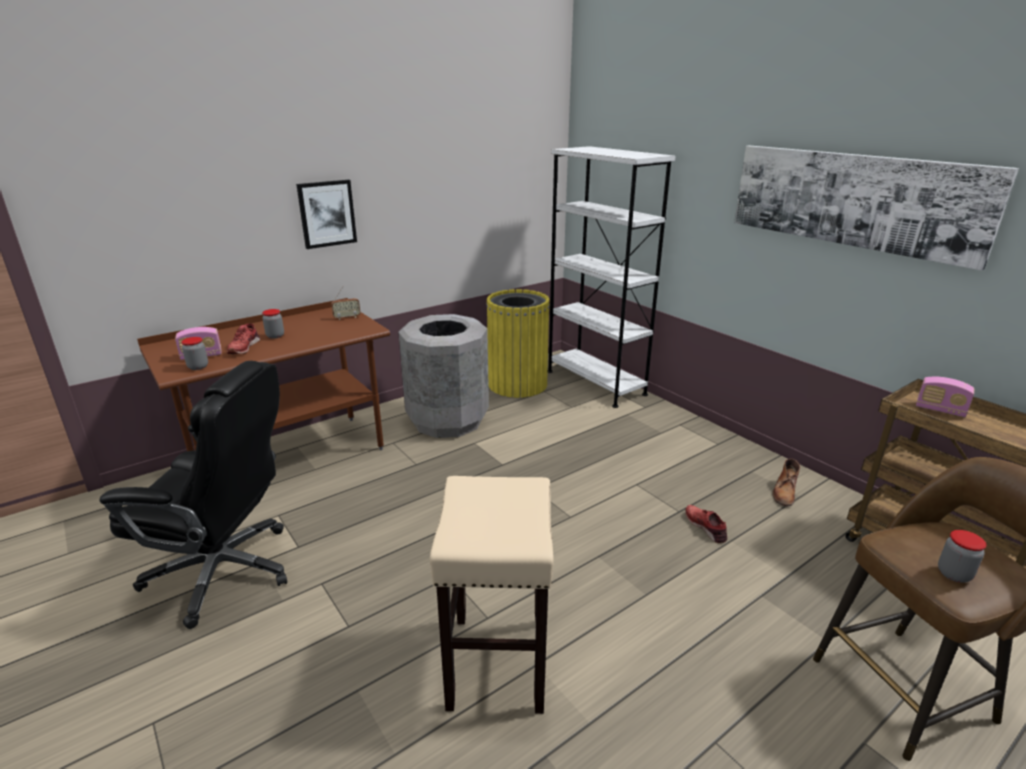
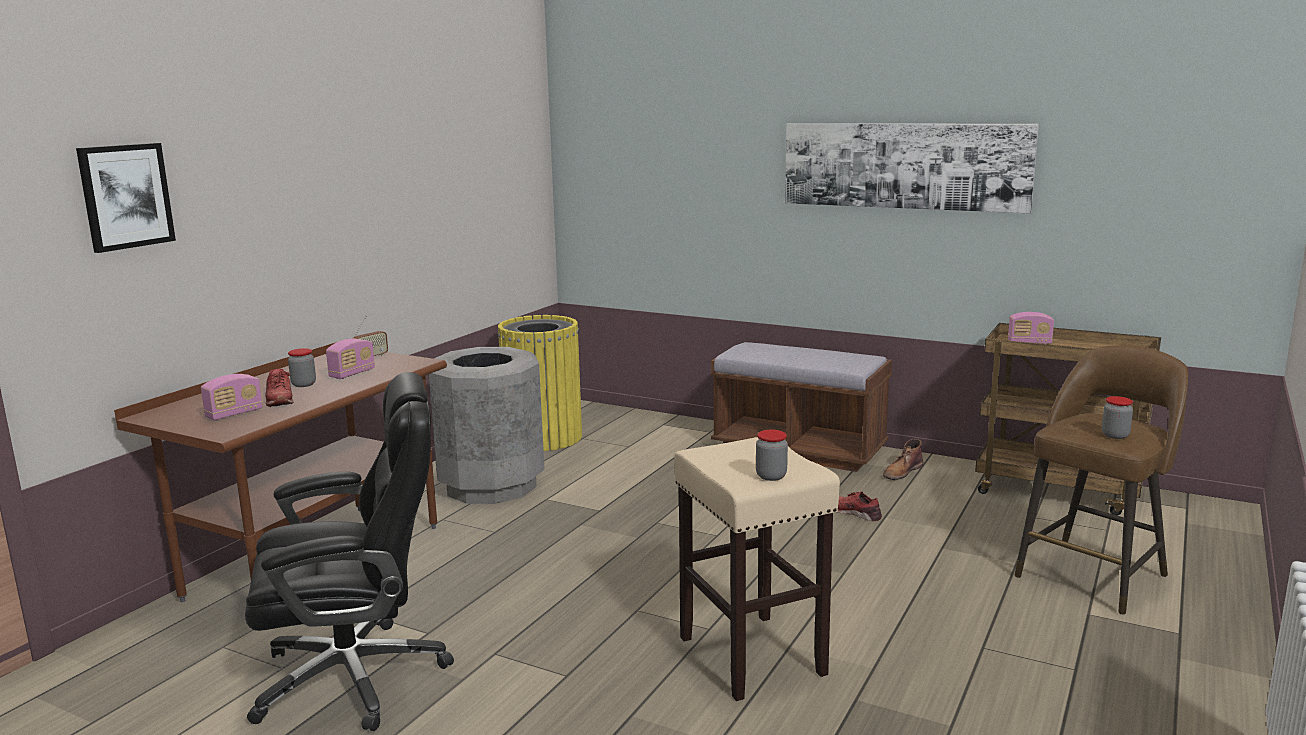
camera: 25 degrees left, 10 degrees down
jar [181,337,208,370] -> jar moved to [756,430,788,481]
picture [296,180,357,249] -> picture moved to [76,143,176,253]
white bookcase [548,146,675,408] -> none
brown boot [772,459,800,506] -> brown boot turned 45 degrees clockwise [883,439,923,480]
none -> radio [326,339,375,379]
none -> brown bench [711,342,892,472]

